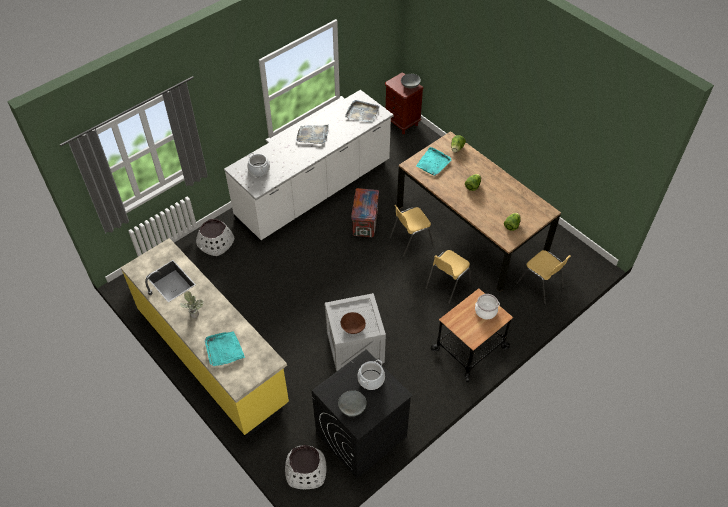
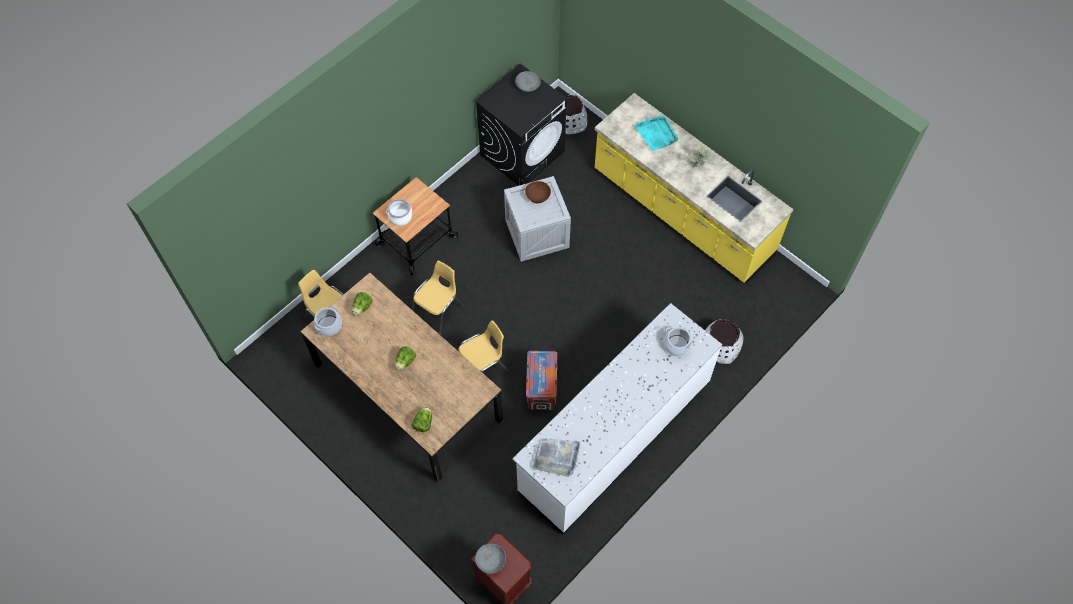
camera: 175 degrees right, 10 degrees up
grey tray [296,124,329,144] -> none
cooking pot [357,360,385,390] -> cooking pot moved to [314,305,342,336]
turquoise tray [416,147,451,175] -> none

